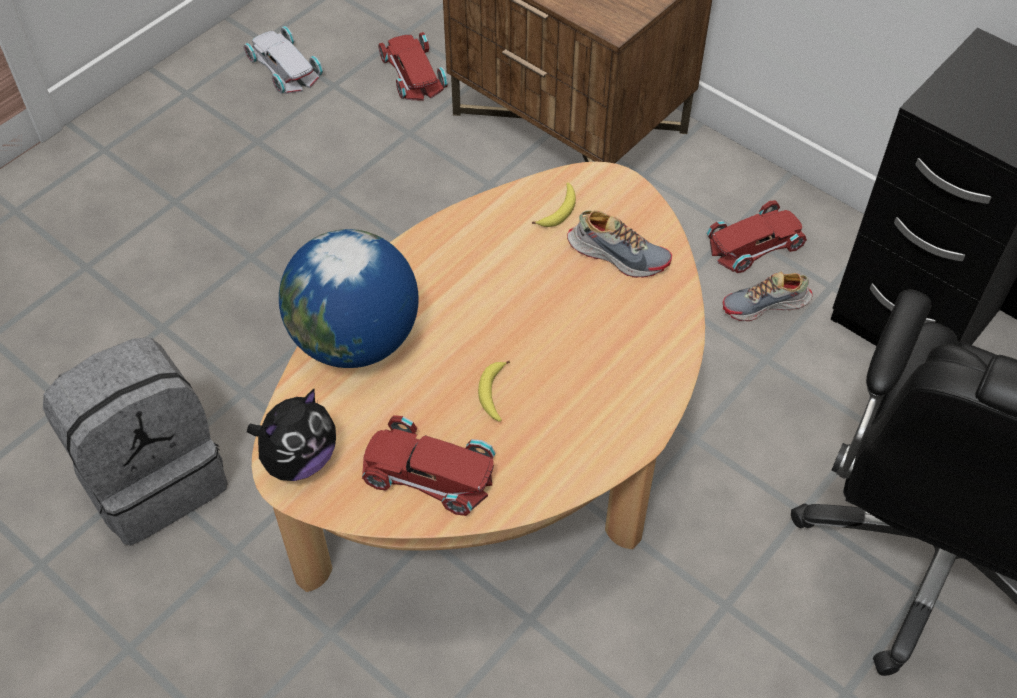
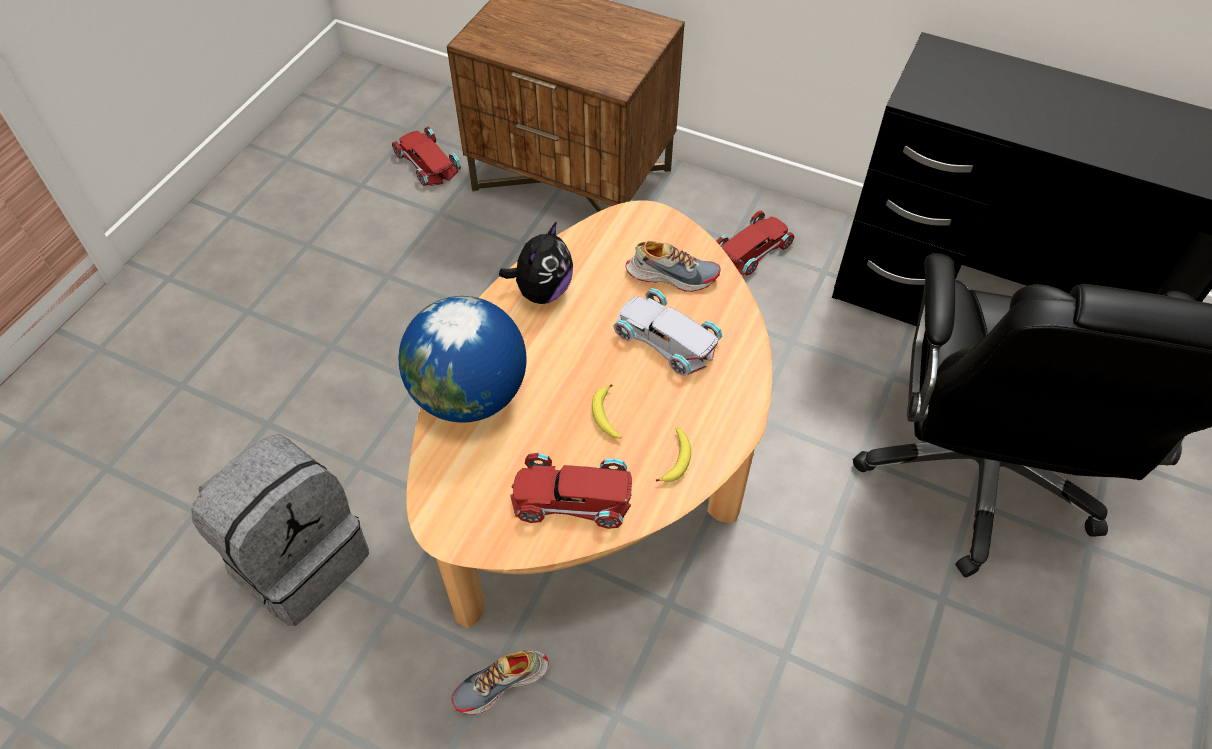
camera: 15 degrees left, 0 degrees up
white toy car [244,26,323,94] -> white toy car moved to [614,288,723,376]
plush toy [247,388,336,481] -> plush toy moved to [499,221,573,304]
banana [532,183,576,227] -> banana moved to [656,427,691,482]
shoe [723,272,813,321] -> shoe moved to [452,651,549,715]

